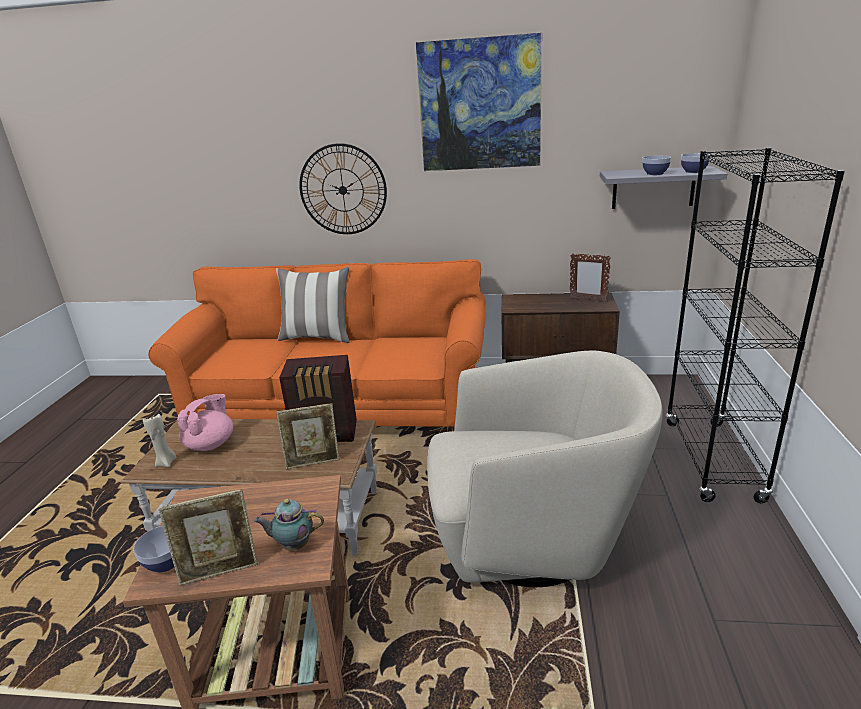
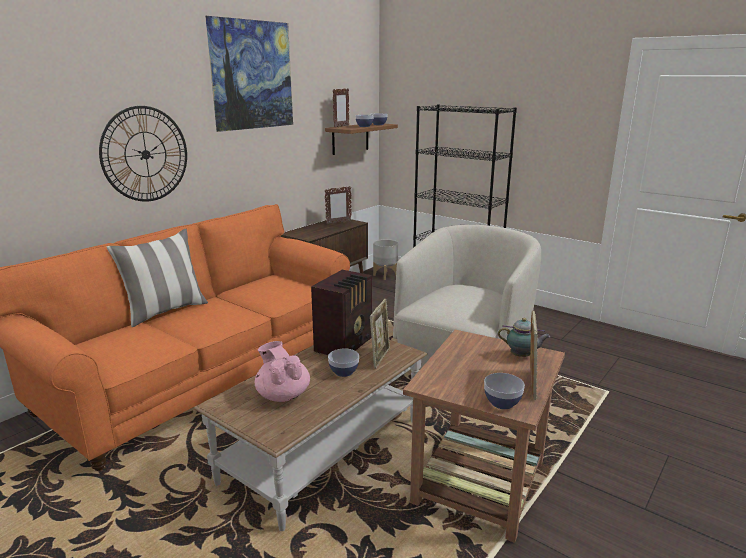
camera: 60 degrees left, 5 degrees down
beige candle [143,414,176,468] -> none
teapot [254,499,324,550] -> teapot turned 105 degrees counterclockwise [498,318,550,357]
grey shelf [600,166,727,209] -> brown shelf [325,123,398,155]
none -> bowl [328,349,359,377]
none -> picture frame [333,88,349,128]
none -> grey planter [373,239,399,280]

